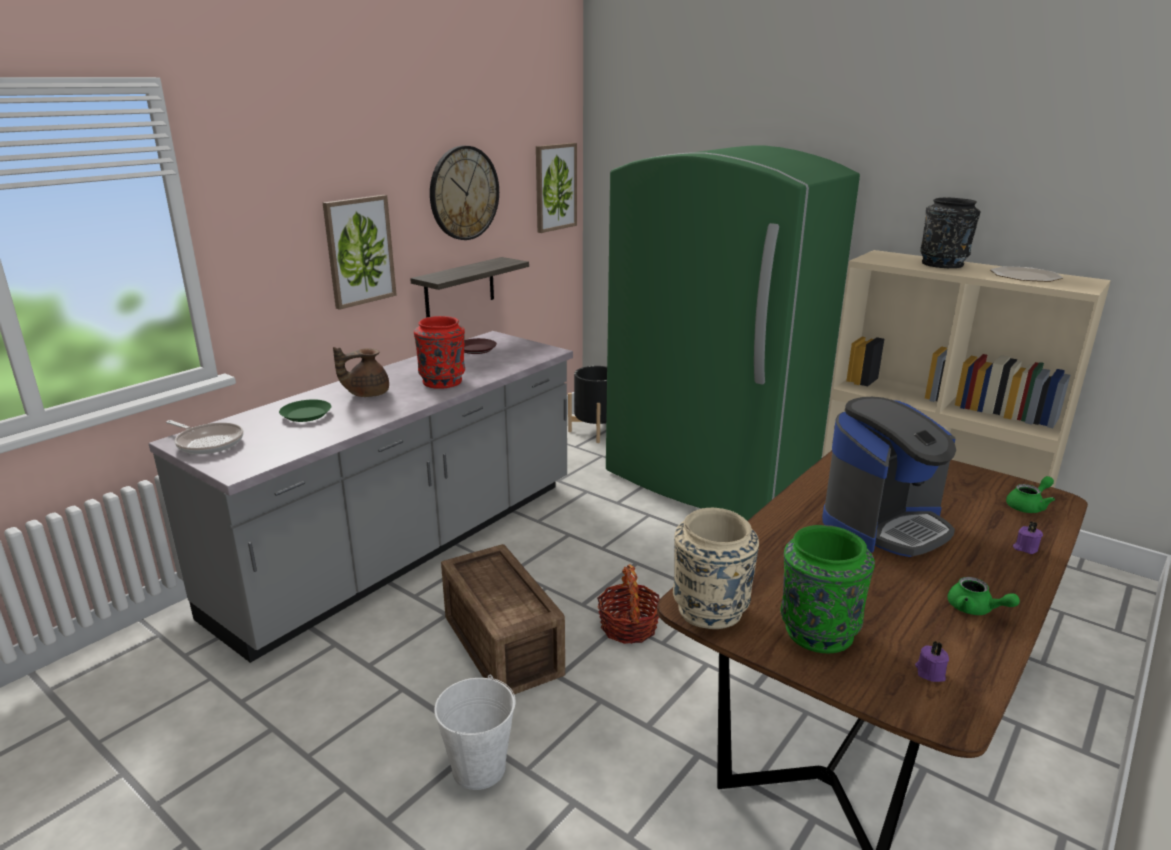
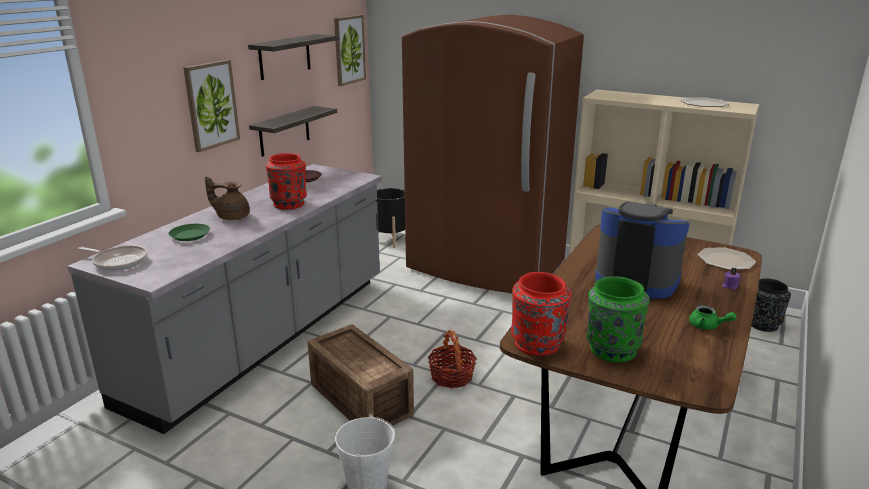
camera: 10 degrees left, 0 degrees up
brown teapot [333,347,389,397] -> brown teapot turned 45 degrees clockwise [205,176,250,220]
wall clock [430,146,499,240] -> shelf [248,34,339,80]
green fridge [606,146,860,521] -> brown fridge [402,15,584,293]
beige vase [673,508,759,629] -> red vase [511,272,571,356]
coffee machine [822,397,956,557] -> coffee machine turned 105 degrees counterclockwise [595,201,690,299]
purple candle [915,641,949,682] -> none
black vase [920,198,981,268] -> black vase moved to [752,278,791,332]
green teapot [1006,476,1055,513] -> plate [698,247,756,270]

